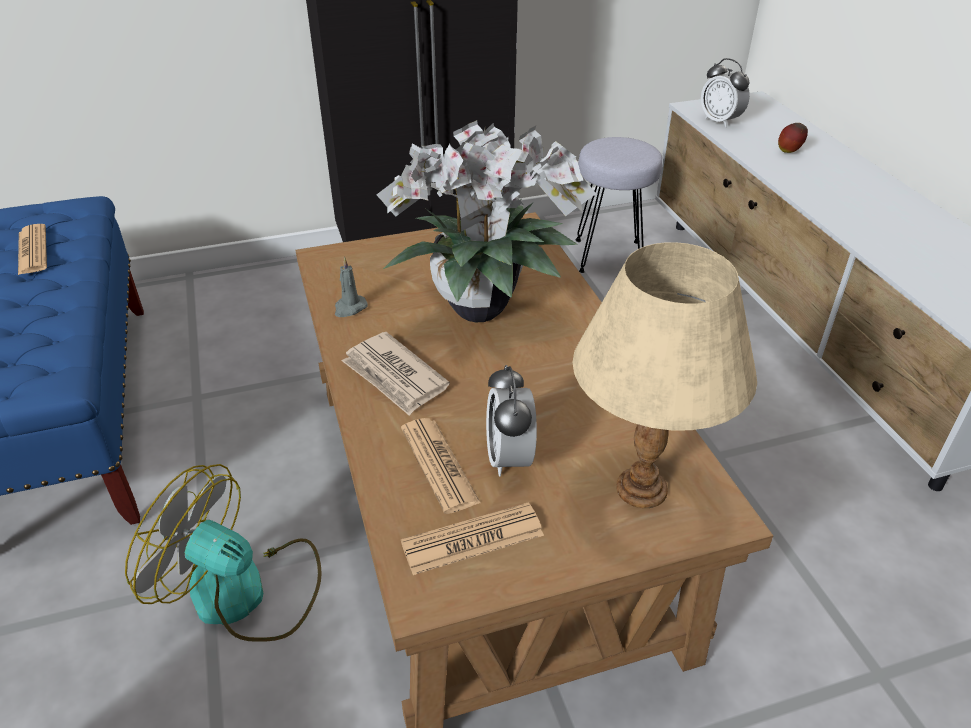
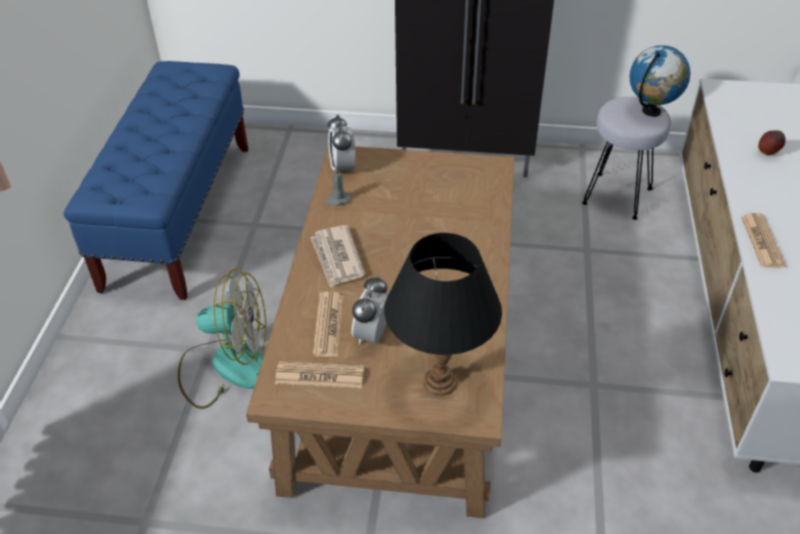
camera: 25 degrees right, 5 degrees up
newspaper [18,224,47,275] -> newspaper moved to [741,213,786,268]
fan [125,464,322,642] -> fan turned 135 degrees clockwise [178,269,266,409]
potted plant [376,120,596,322] -> none
beige table lamp [572,242,757,508] -> black table lamp [384,233,502,396]
alarm clock [701,58,750,127] -> alarm clock moved to [328,115,356,172]
none -> globe [630,45,691,117]

